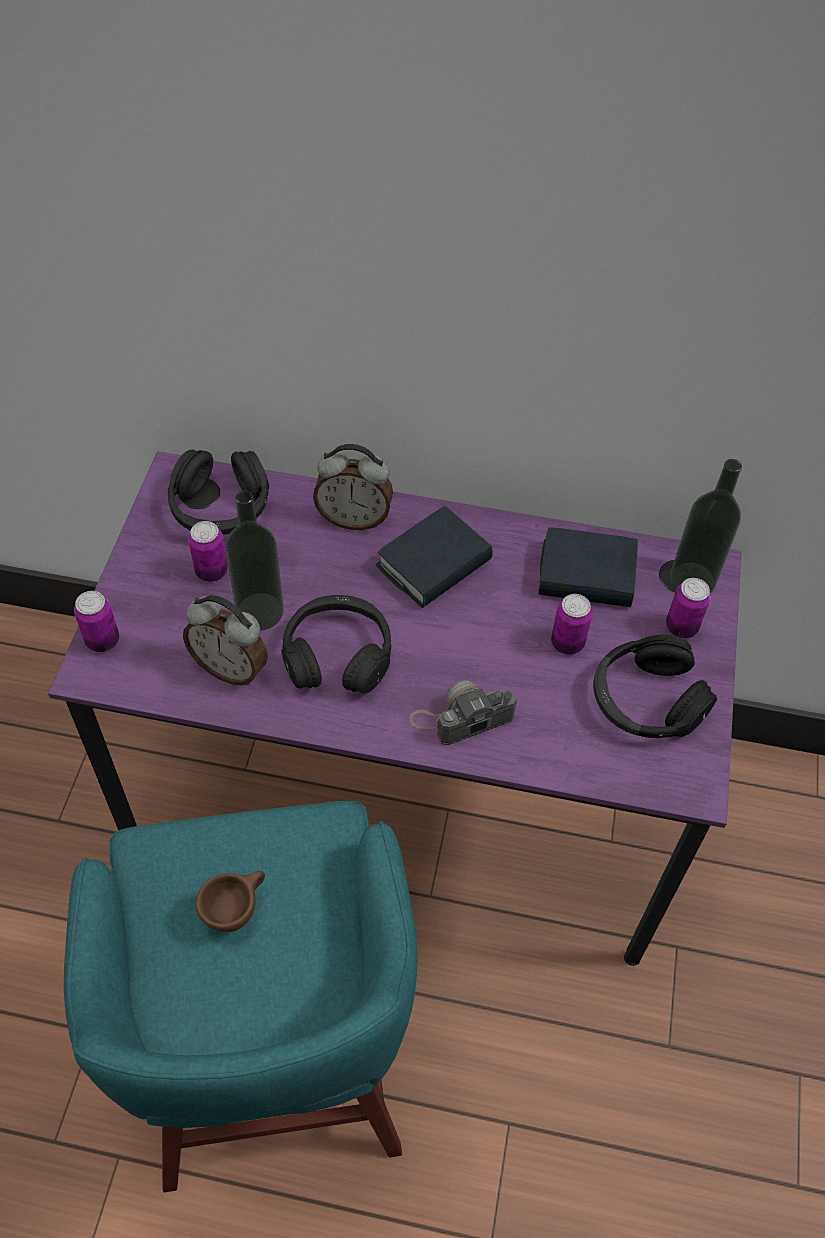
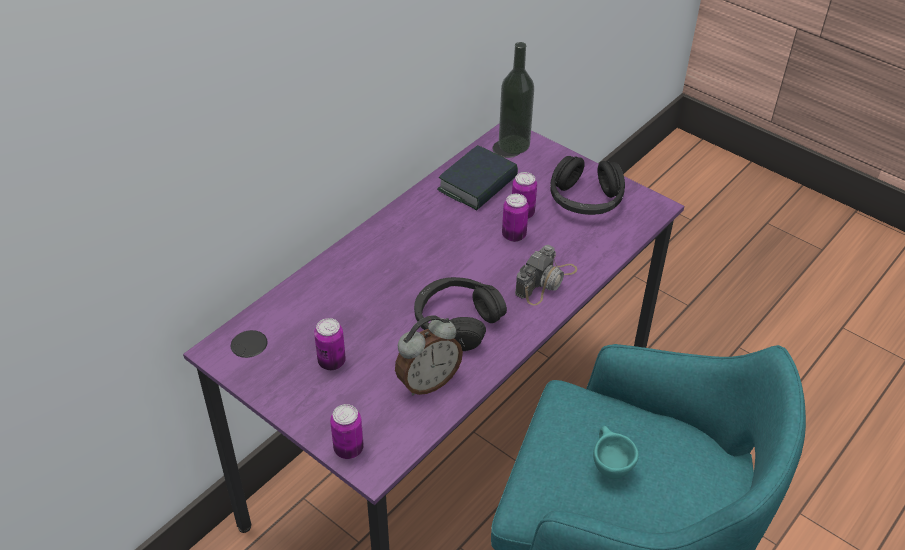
camera: 60 degrees left, 10 degrees down
black headphones [168,450,269,535] -> none
brown cup [196,871,265,932] -> turquoise cup [593,426,639,479]
bottle [225,490,284,630] -> none
alarm clock [313,444,393,530] -> none
book [376,506,493,608] -> none
camera [409,680,517,745] -> camera turned 150 degrees counterclockwise [515,245,577,305]
can [666,578,711,638] -> can moved to [502,194,529,242]

